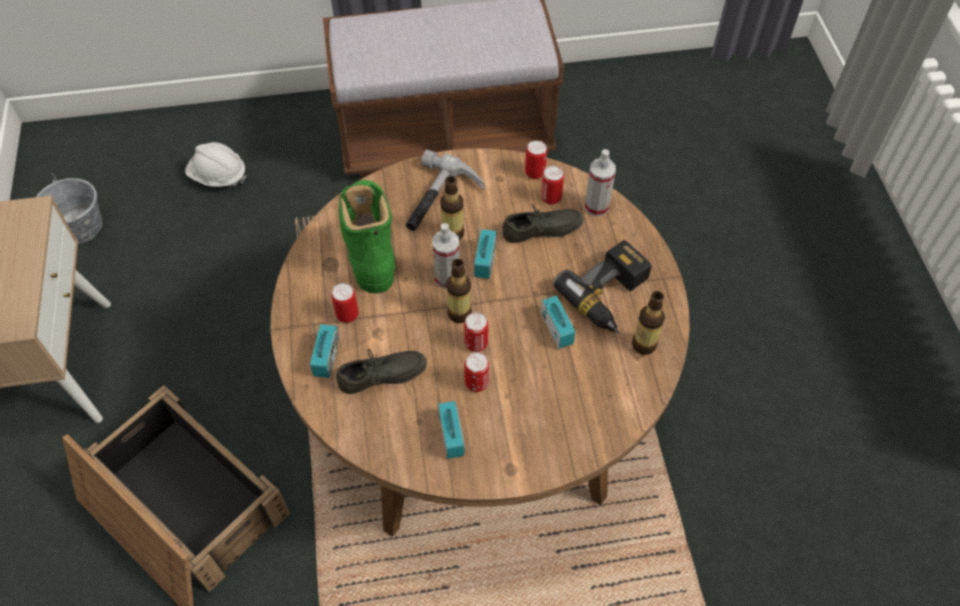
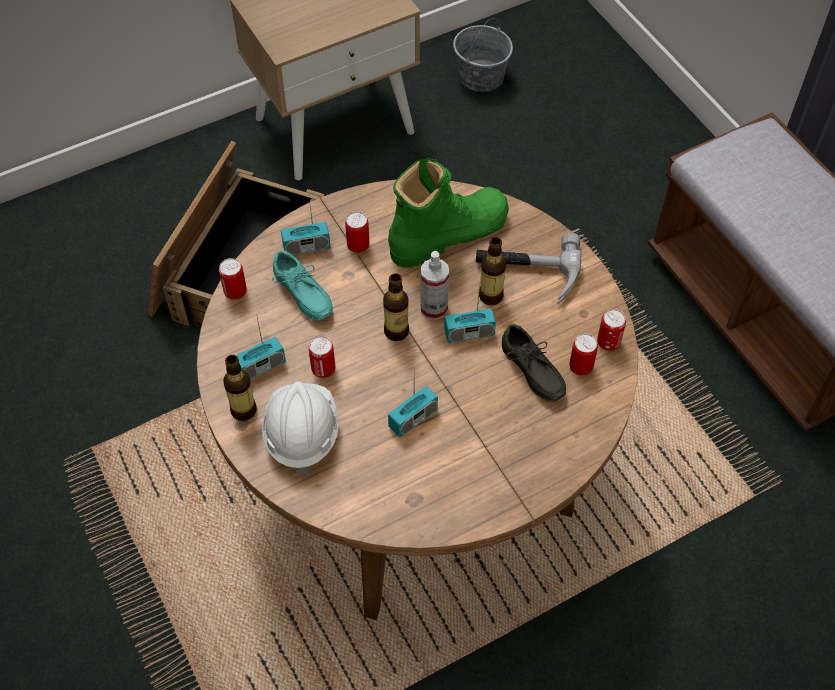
camera: 70 degrees right, 0 degrees up
white hard hat [185,142,246,187] -> white hard hat moved to [262,382,339,473]
grey shoe [336,349,427,394] -> turquoise shoe [272,250,333,321]
can [464,312,488,352] -> can moved to [219,258,247,300]
power drill [553,240,652,334] -> none
spray bottle [585,149,616,217] -> none
bottle [632,291,665,355] -> bottle moved to [223,355,257,421]

